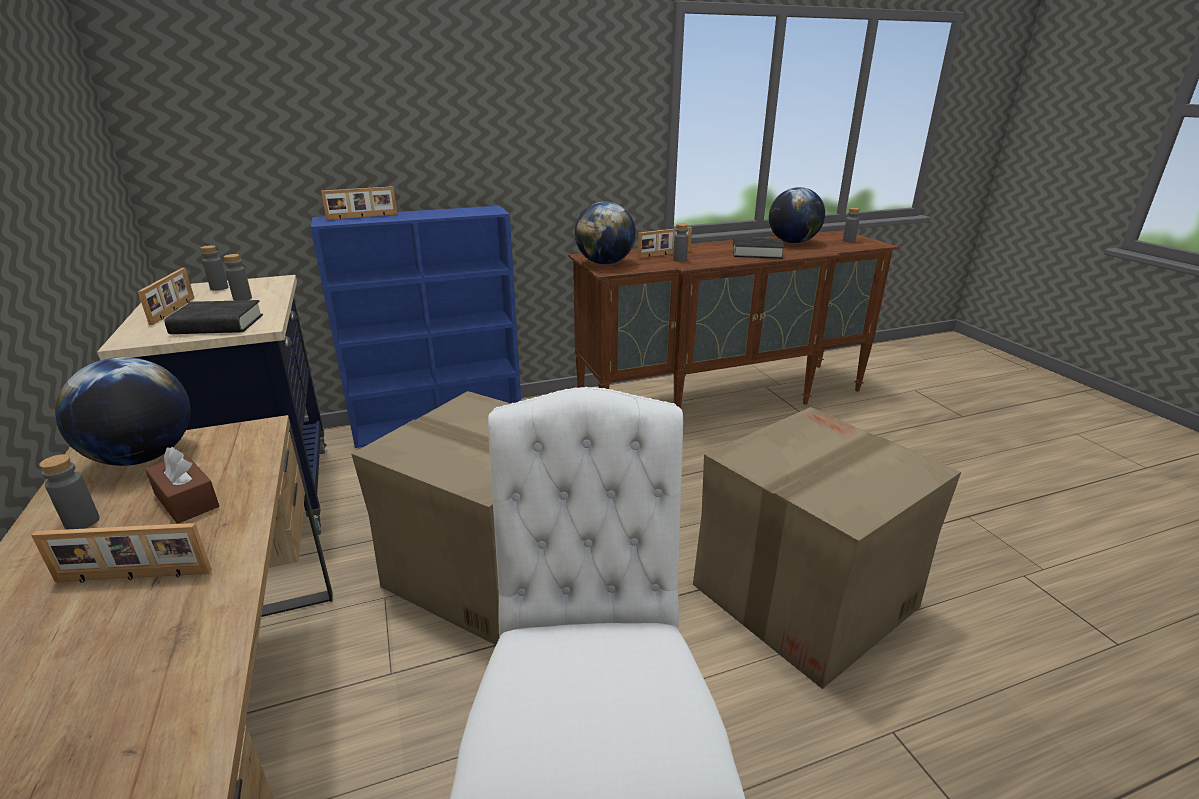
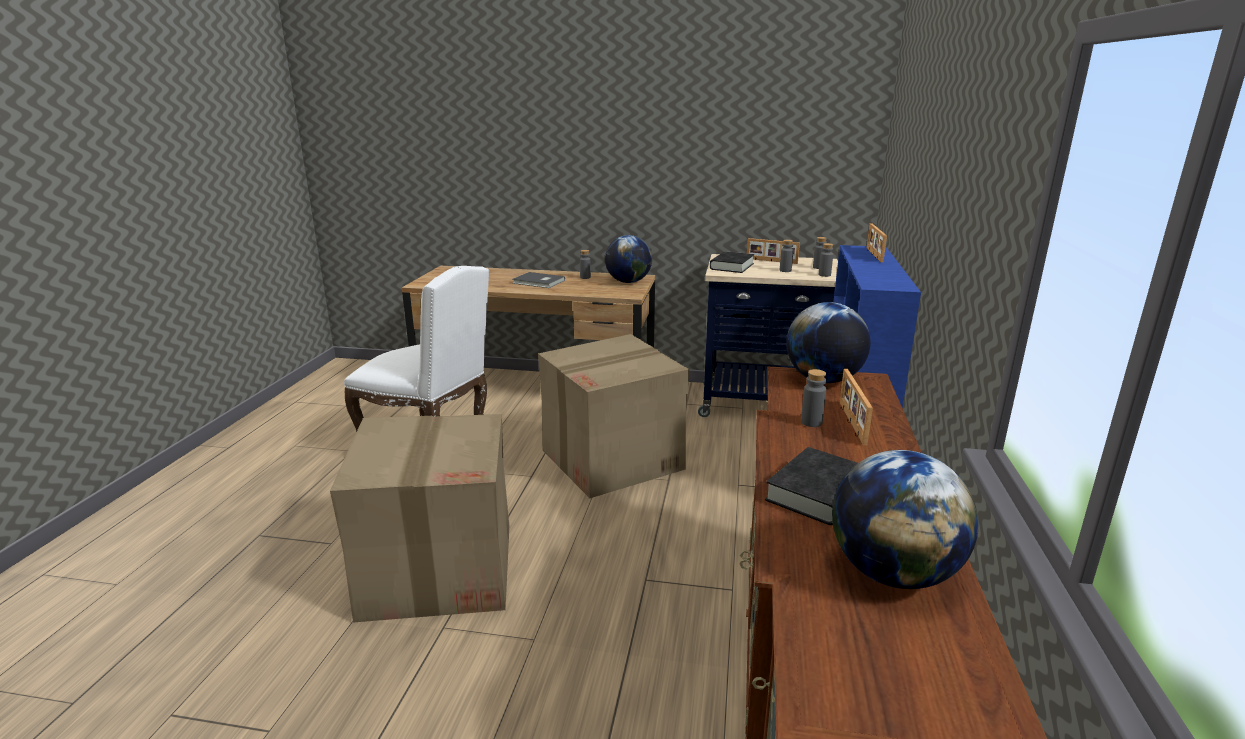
camera: 120 degrees right, 5 degrees down
picture frame [31,523,212,583] -> grey book [513,272,565,288]
brown tissue box [145,447,219,524] -> none
grey bottle [843,208,860,242] -> grey bottle moved to [819,243,833,277]

